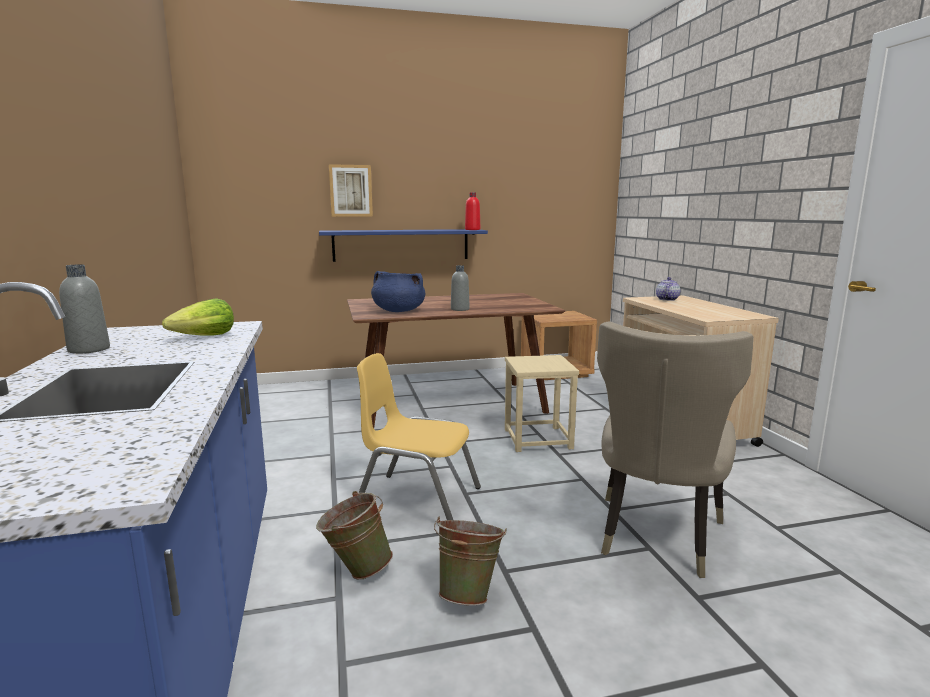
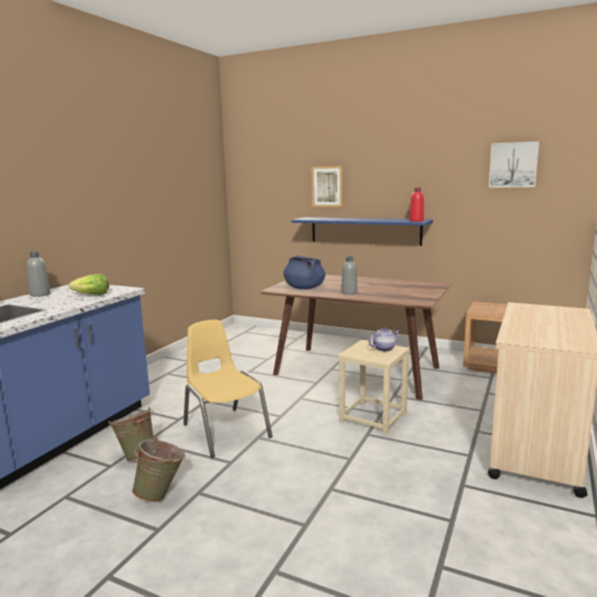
camera: 40 degrees right, 0 degrees up
beige chair [597,321,754,578] -> none
teapot [656,277,680,301] -> teapot moved to [369,327,400,351]
none -> picture [489,141,539,188]

